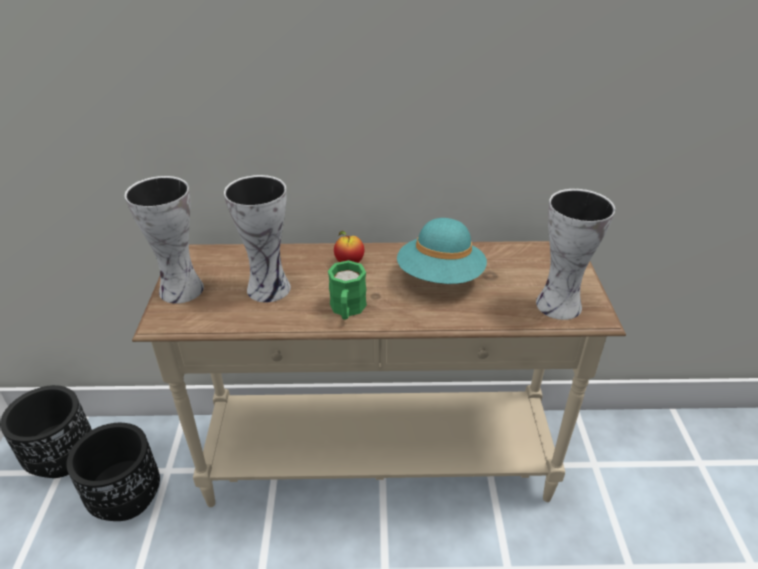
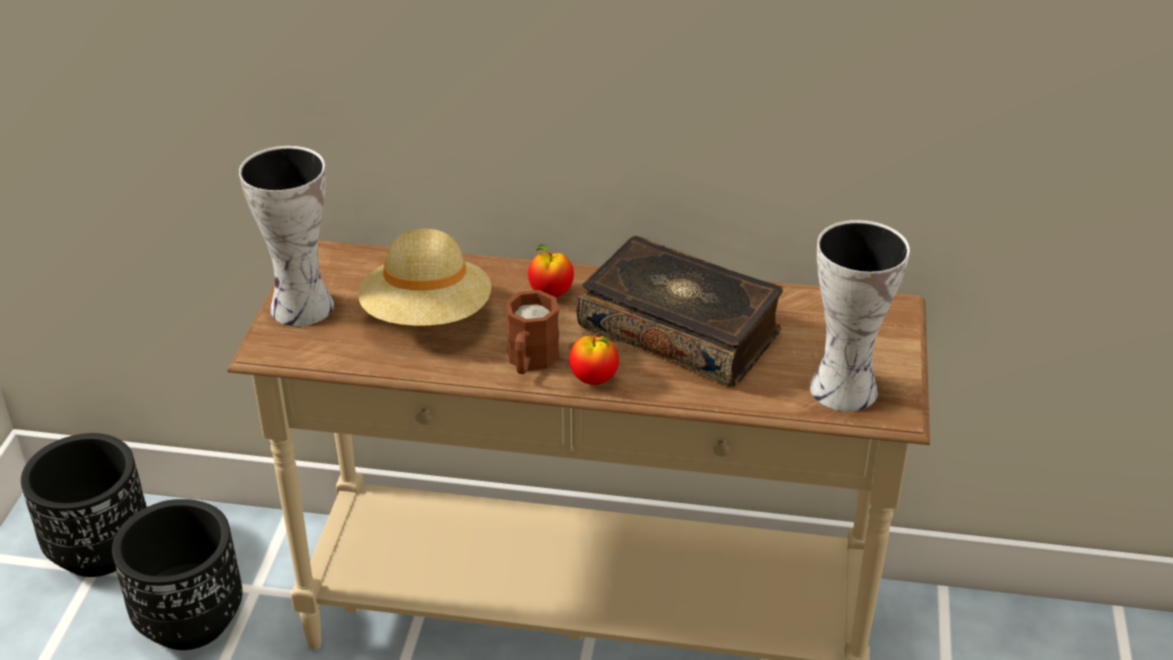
camera: 10 degrees right, 0 degrees up
vase [224,175,291,302] -> beige hat [358,229,491,326]
green mug [328,260,367,320] -> brown mug [505,290,560,374]
turquoise hat [397,218,487,284] -> book [577,236,783,387]
none -> apple [569,336,619,385]

